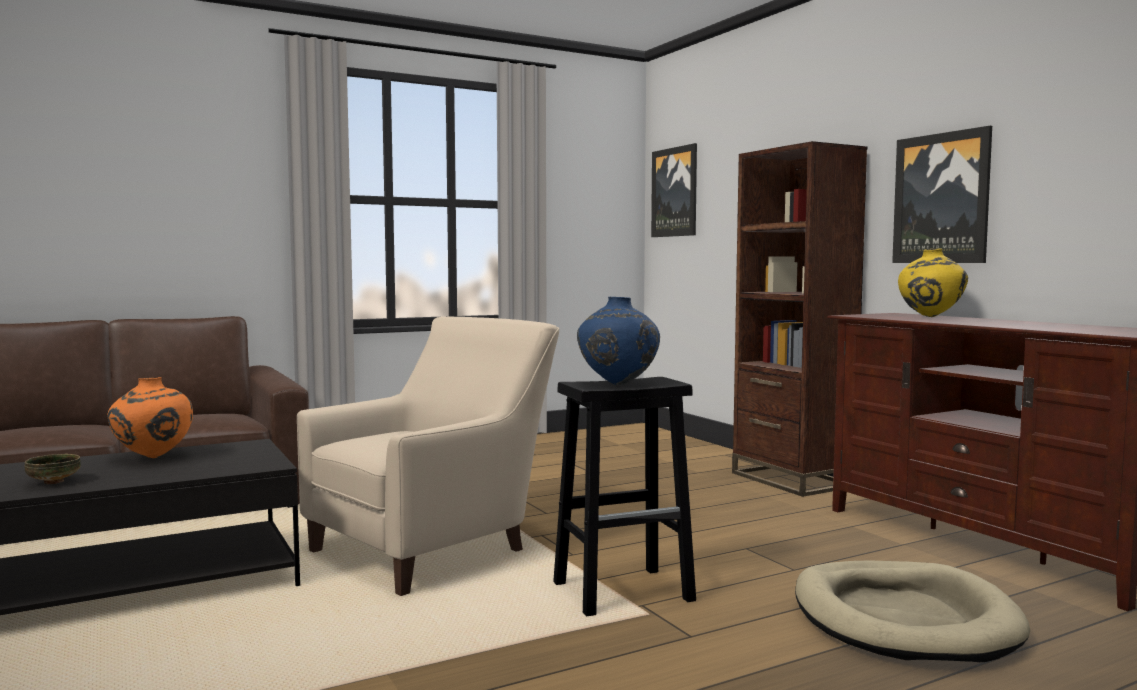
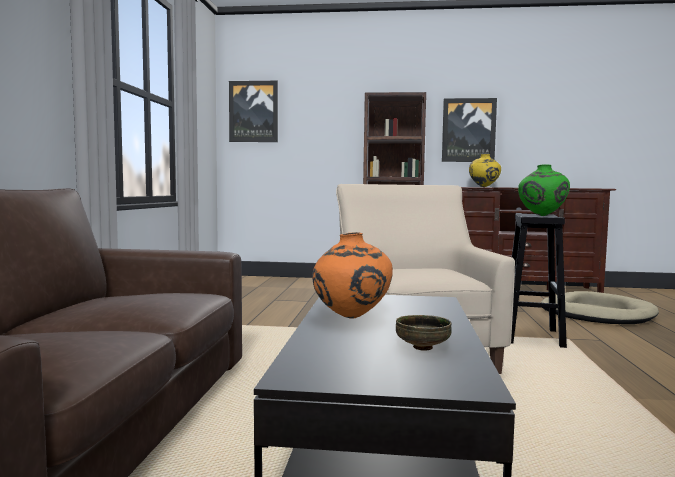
camera: 55 degrees left, 0 degrees up
blue vase [577,297,660,385] -> green vase [518,165,570,216]

